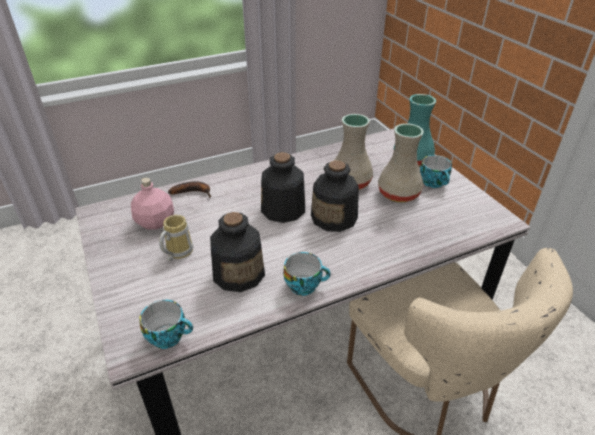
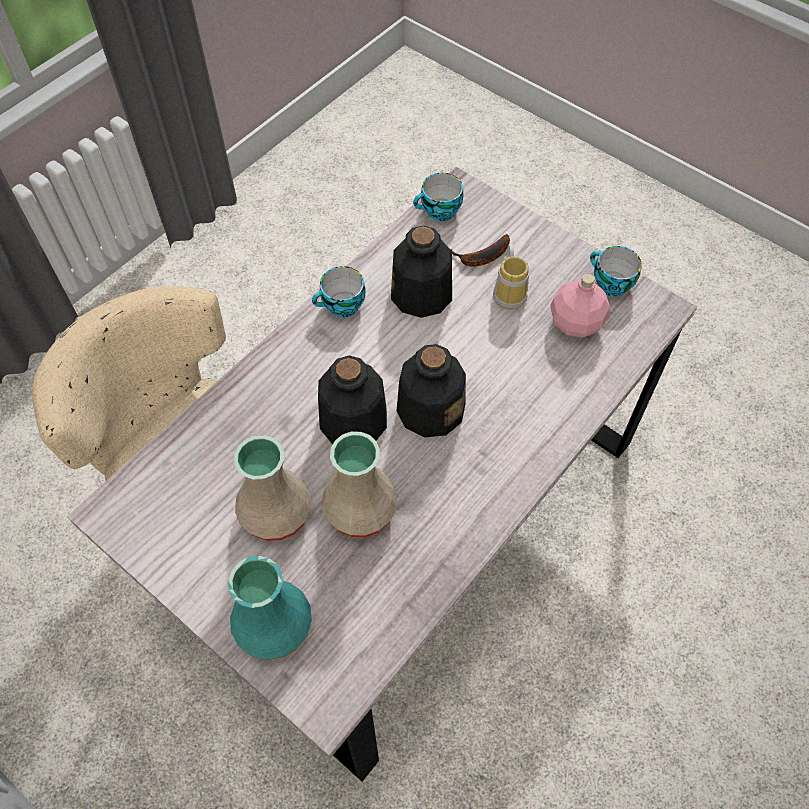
camera: 155 degrees right, 20 degrees up
banana [168,181,211,198] -> banana moved to [451,234,510,267]
cup [420,155,452,188] -> cup moved to [590,246,642,297]

